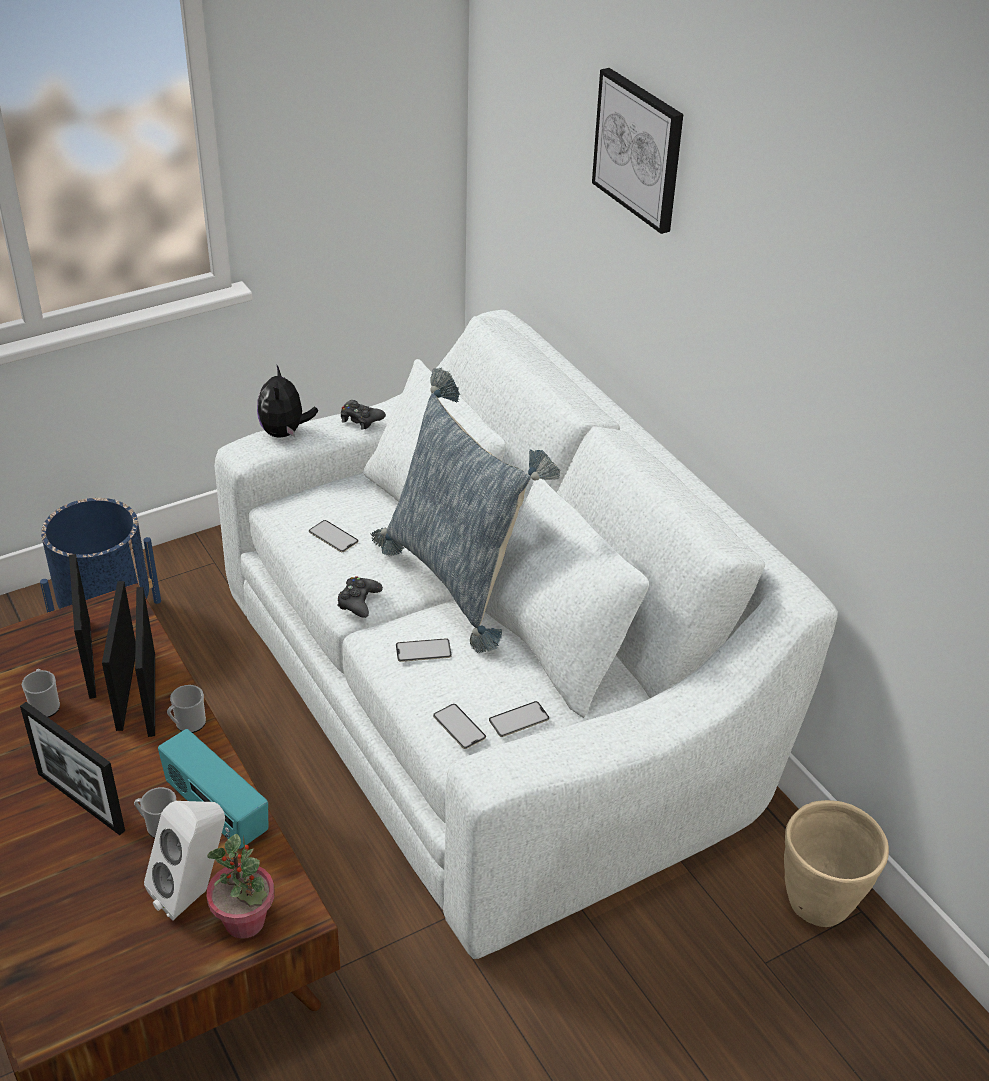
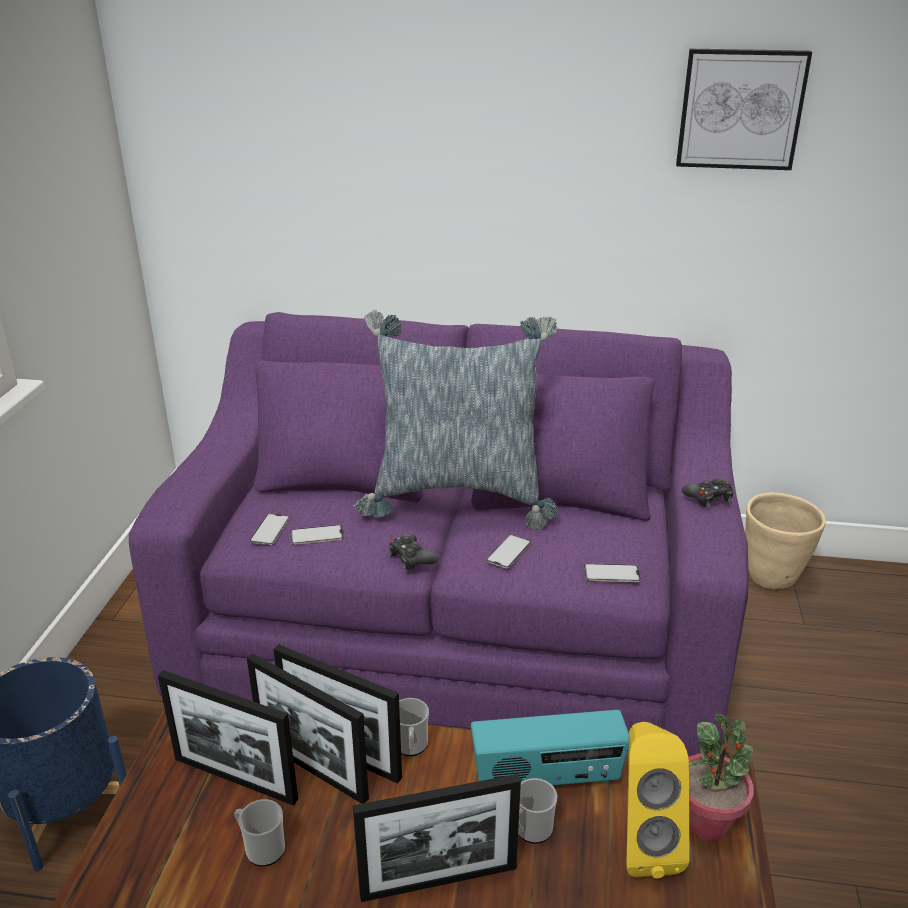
camera: 50 degrees left, 10 degrees down
white speaker [144,801,225,921] -> yellow speaker [626,722,690,878]
white sofa [215,310,838,959] -> purple sofa [129,312,748,756]
plush toy [257,365,318,438] -> none
black game controller [341,400,386,430] -> black game controller moved to [682,478,733,508]
phone [489,701,549,737] -> phone moved to [249,513,290,545]
picture [592,68,683,234] -> picture moved to [676,49,812,170]

